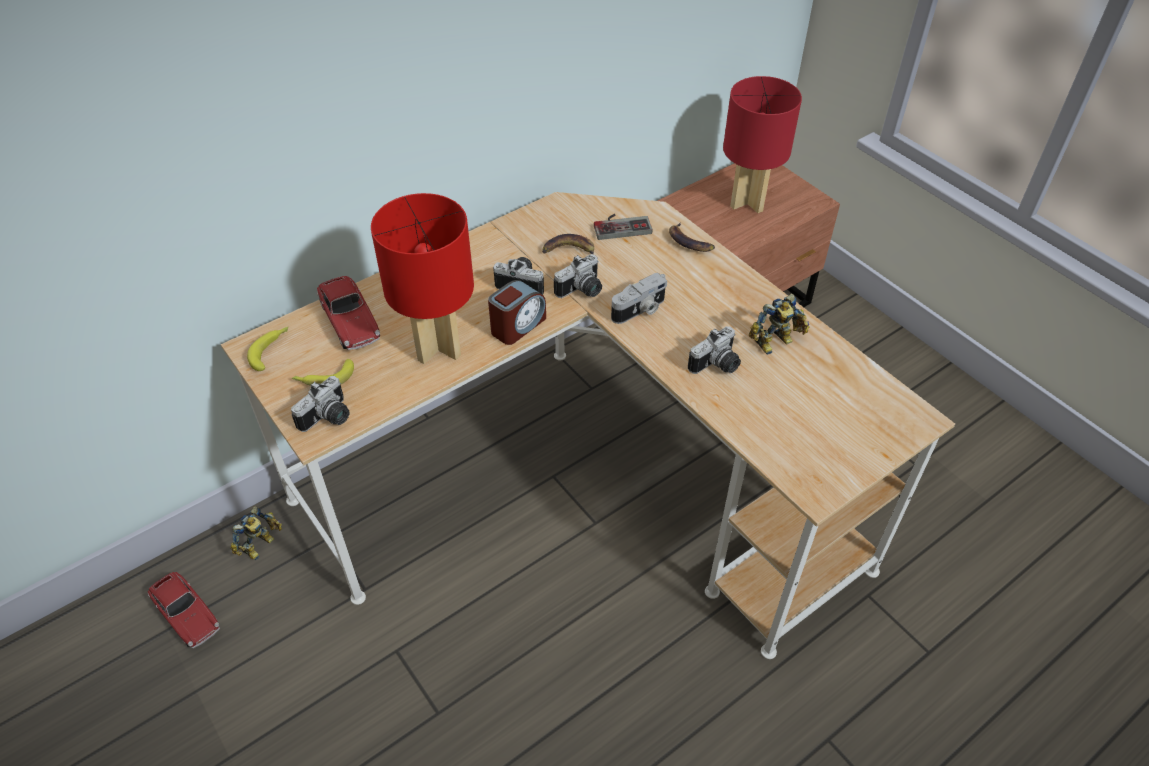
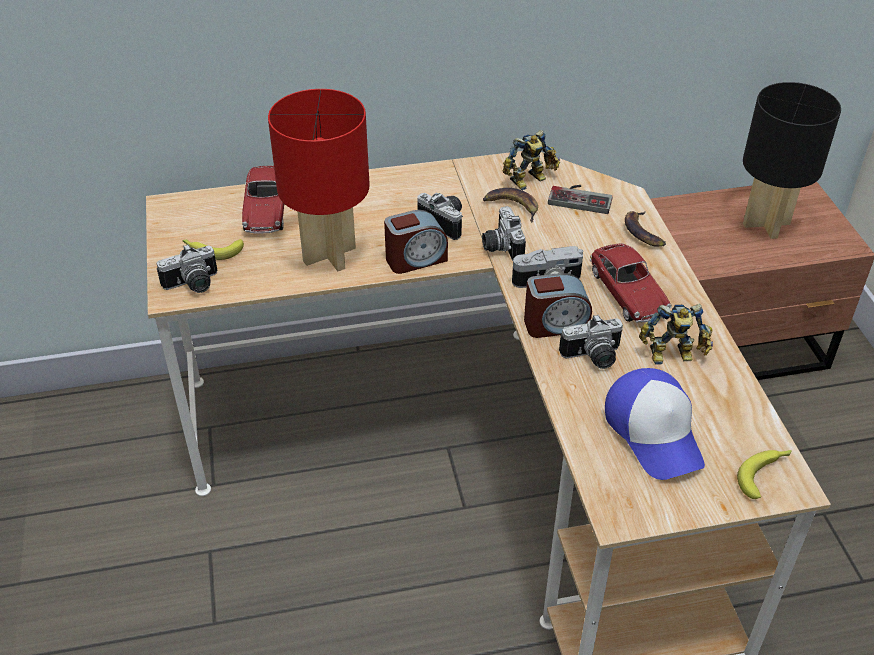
camera: 25 degrees right, 5 degrees down
toy car [148,572,220,648] -> toy car moved to [590,243,672,323]
toy robot [230,506,282,560] -> toy robot moved to [502,130,560,190]
banana [247,327,288,371] -> banana moved to [737,450,792,499]
camera [554,254,602,298] -> camera turned 90 degrees clockwise [482,206,526,261]
red table lamp [723,76,802,213] -> black table lamp [743,82,841,239]
none -> alarm clock [524,273,592,338]
none -> cap [605,368,705,480]

